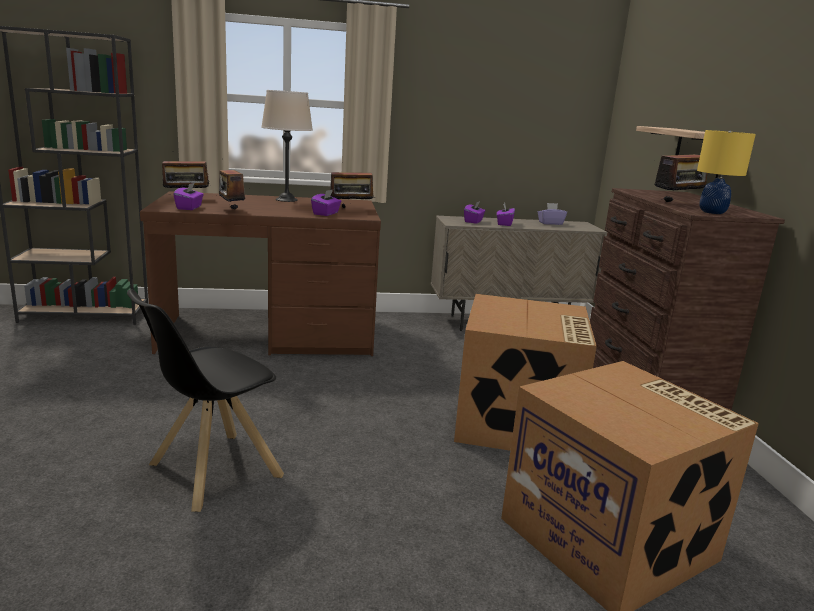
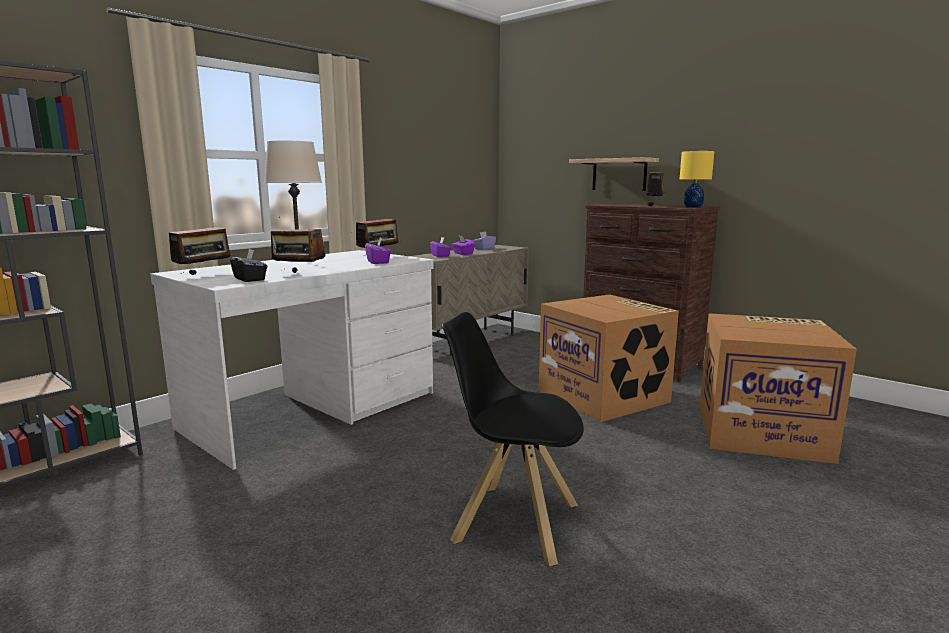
camera: 40 degrees left, 5 degrees down
black chair [127,289,284,512] -> black chair turned 105 degrees clockwise [441,312,584,566]
brown desk [140,191,381,356] -> white desk [150,250,434,470]
purple tissue box [174,182,204,210] -> black tissue box [230,249,267,282]

